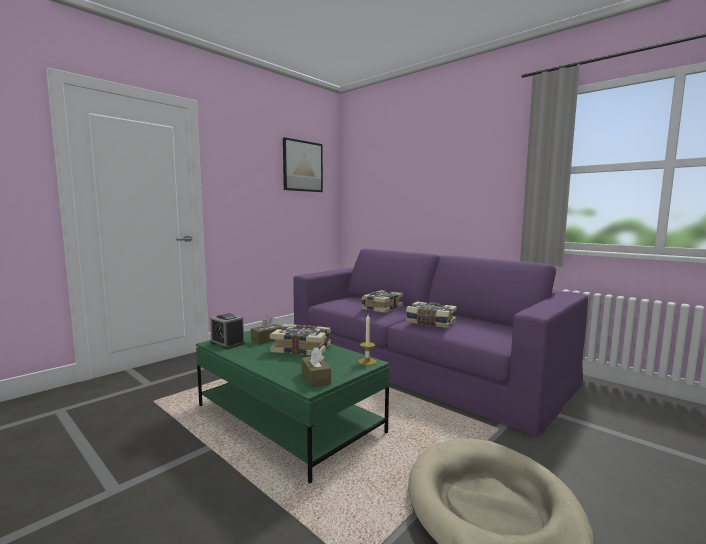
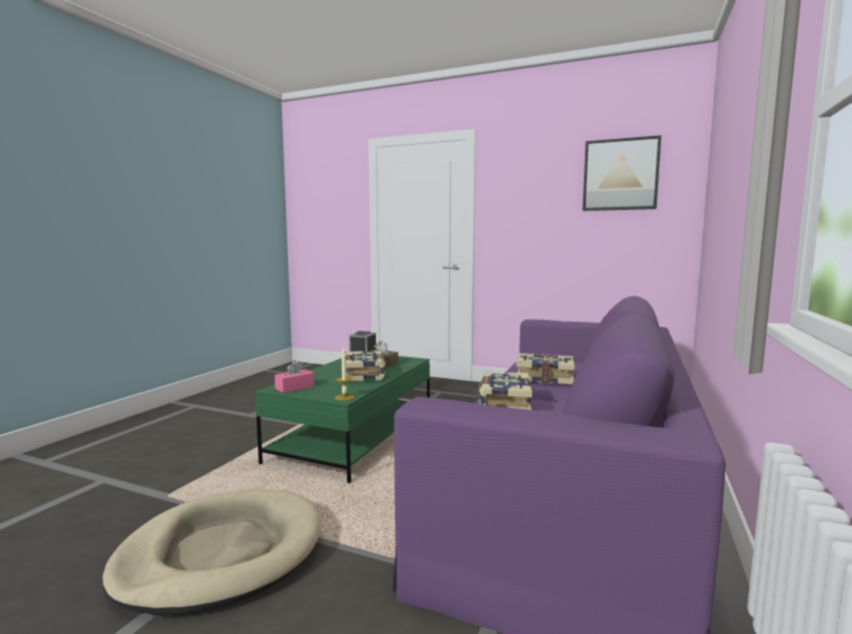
camera: 70 degrees right, 0 degrees up
brown tissue box [301,348,331,388] -> pink tissue box [275,360,314,393]

